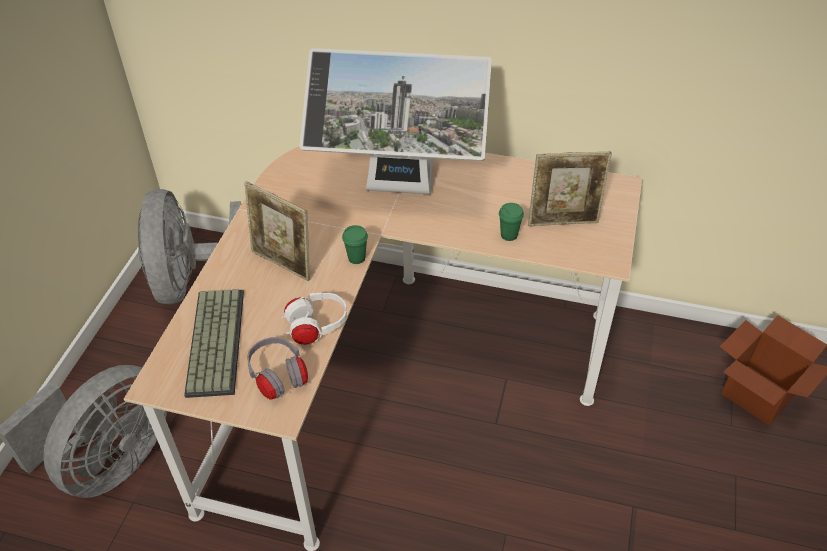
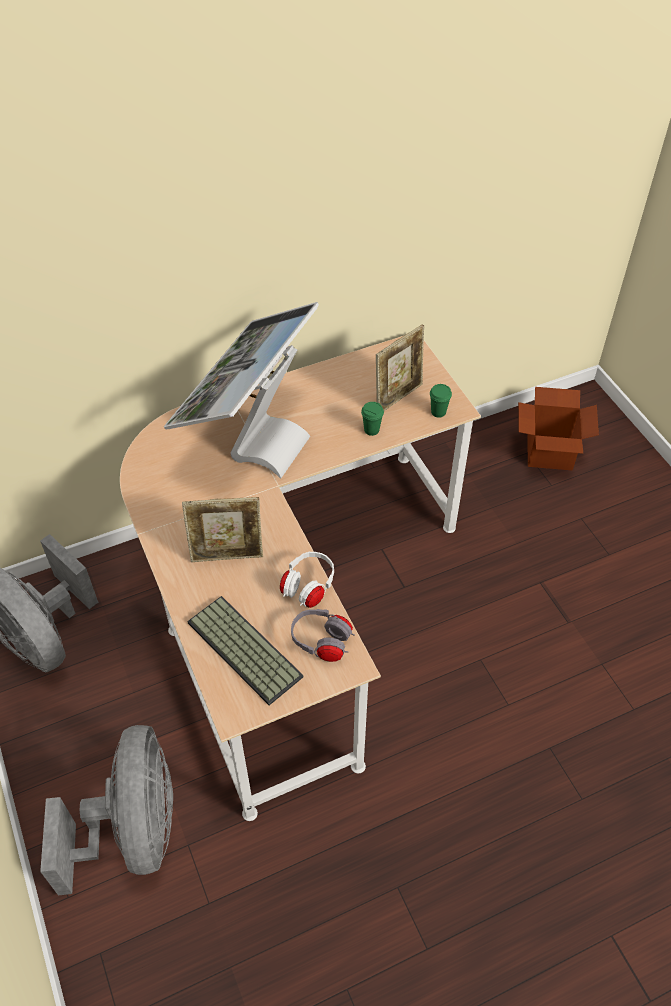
camera: 40 degrees left, 5 degrees up
monitor [300,48,492,194] -> monitor turned 150 degrees clockwise [164,302,319,478]
green cup [342,225,368,264] -> green cup moved to [430,384,452,418]

